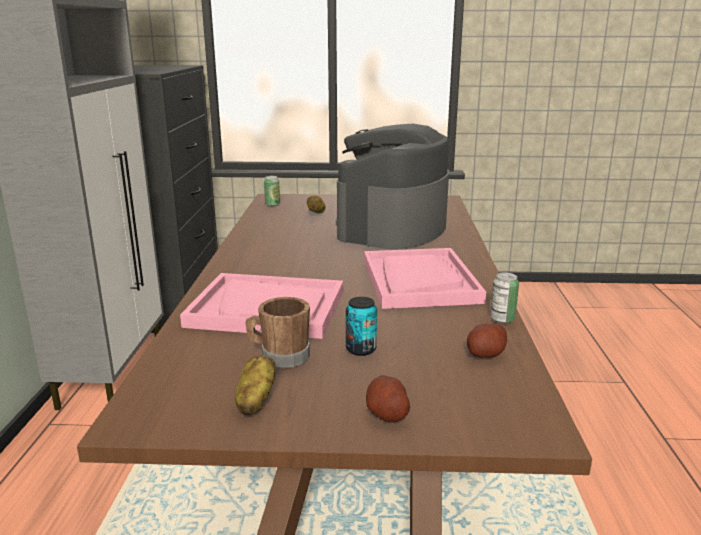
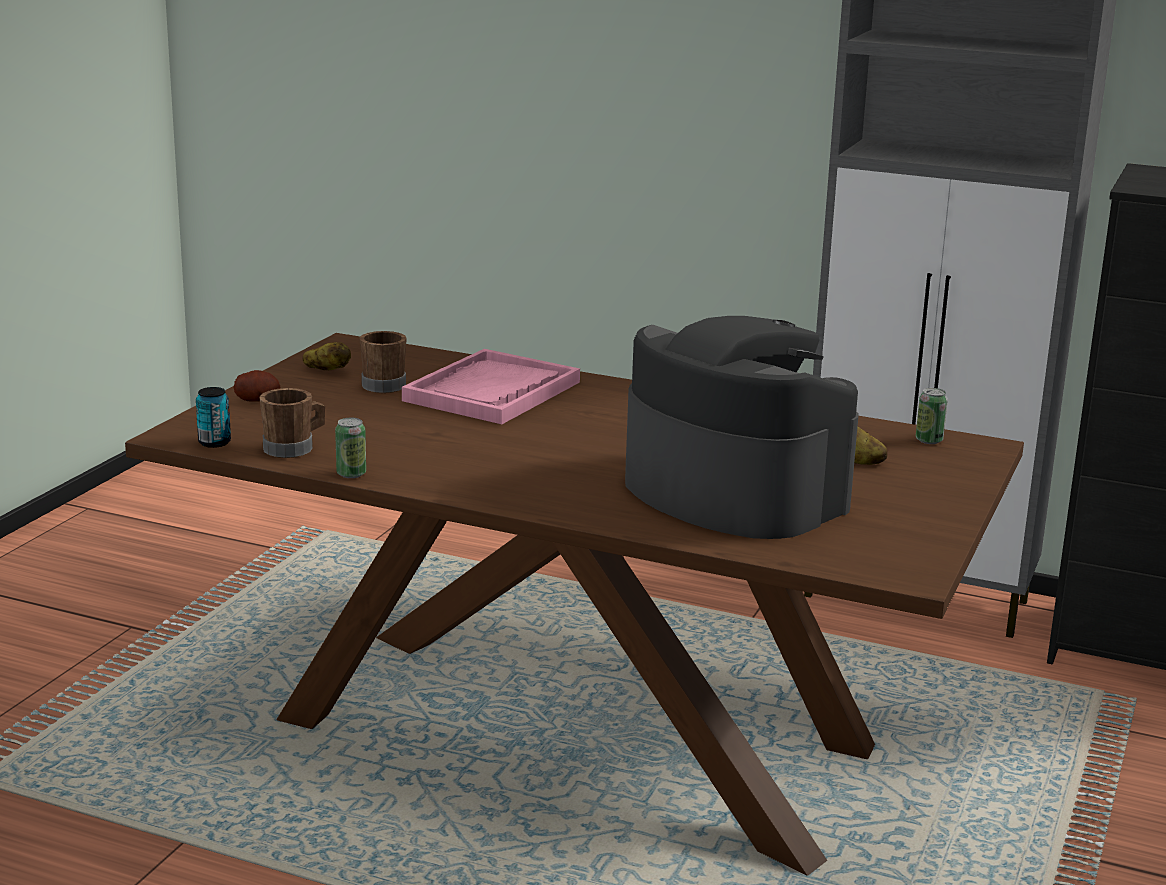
camera: 110 degrees right, 0 degrees up
can [346,297,377,356] -> can moved to [196,387,231,448]
pink tray [364,248,486,309] -> none
potato [467,323,507,357] -> brown mug [260,388,325,458]

